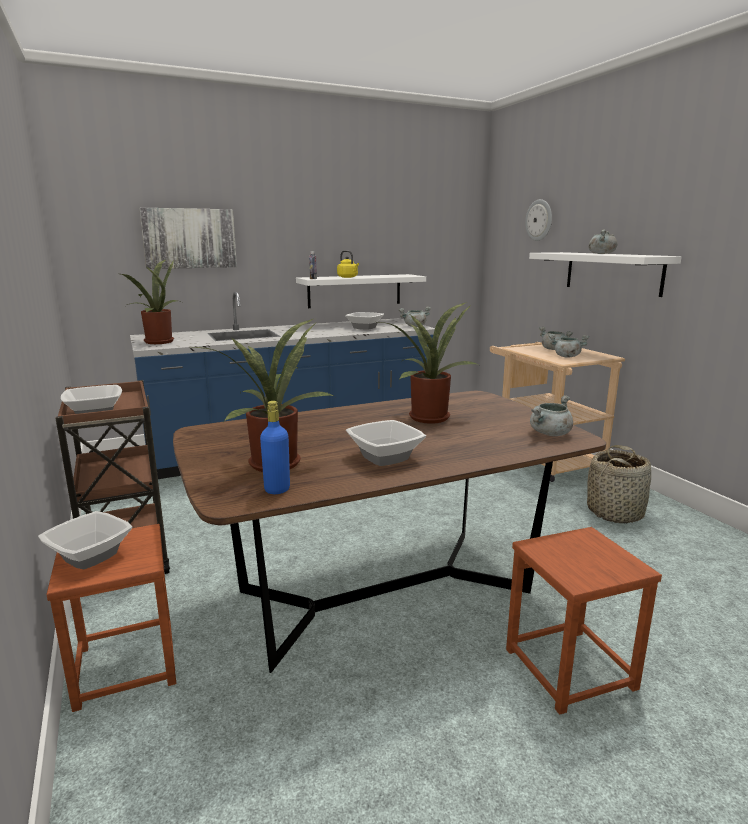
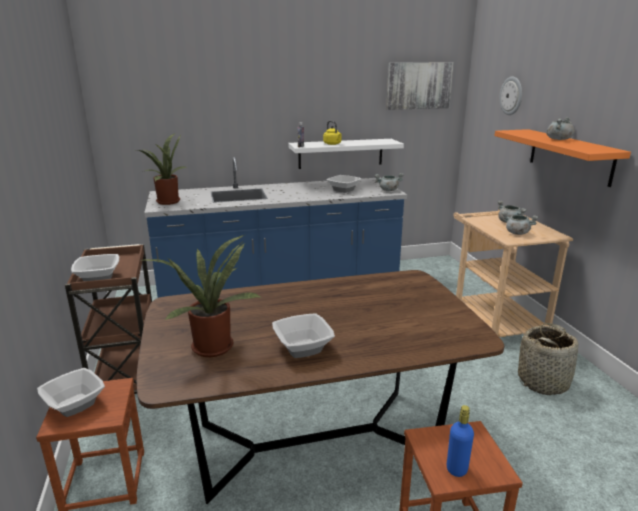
camera: 10 degrees right, 5 degrees up
picture [139,208,237,269] -> picture moved to [386,63,454,110]
blue bottle [260,401,290,494] -> blue bottle moved to [447,405,474,477]
potted plant [380,302,478,424] -> none
white shelf [529,252,682,297] -> orange shelf [494,129,631,187]
grey cooking pot [530,395,573,436] -> none

